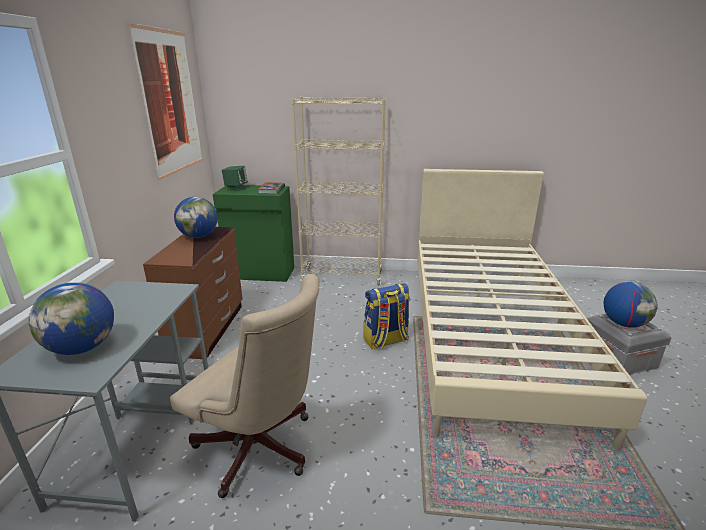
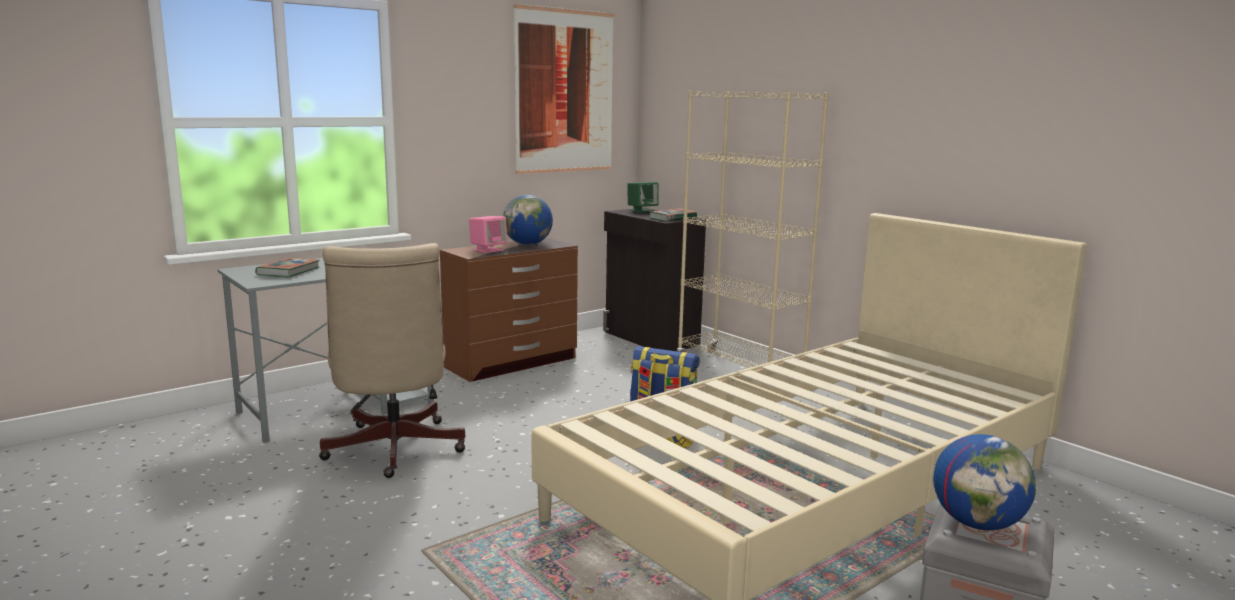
camera: 45 degrees right, 10 degrees down
globe [29,283,114,355] -> book [255,258,320,277]
green cabinet [213,185,294,282] -> black cabinet [603,208,706,351]
none -> pink speaker [469,216,507,253]

